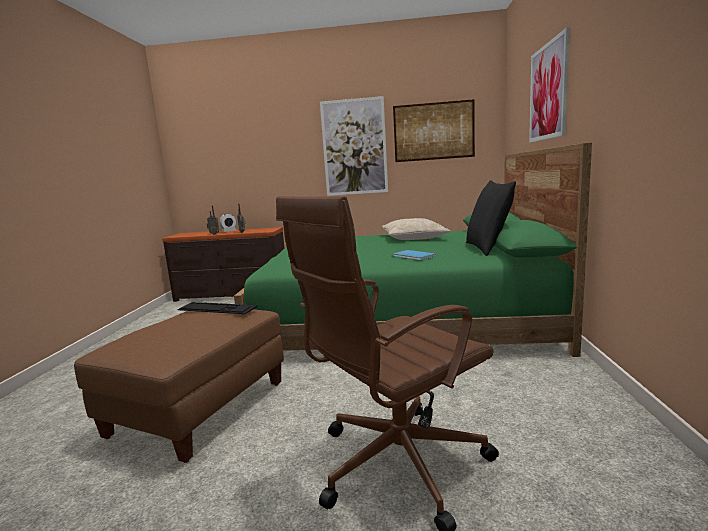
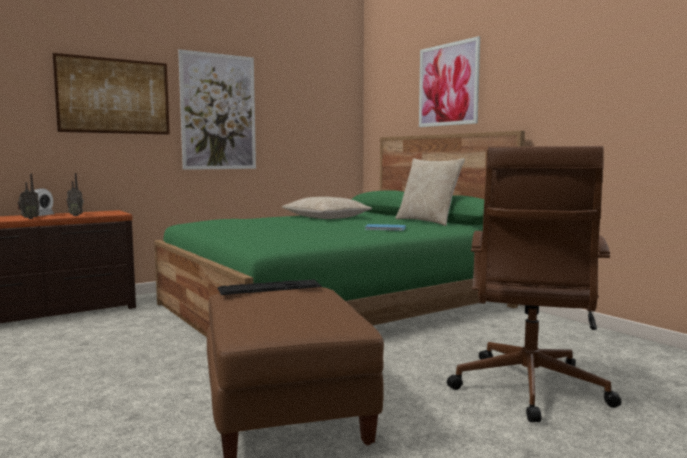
camera: 40 degrees left, 5 degrees down
picture [393,99,475,162] -> picture moved to [52,53,170,135]
black pillow [466,180,516,256] -> beige pillow [395,158,465,226]

